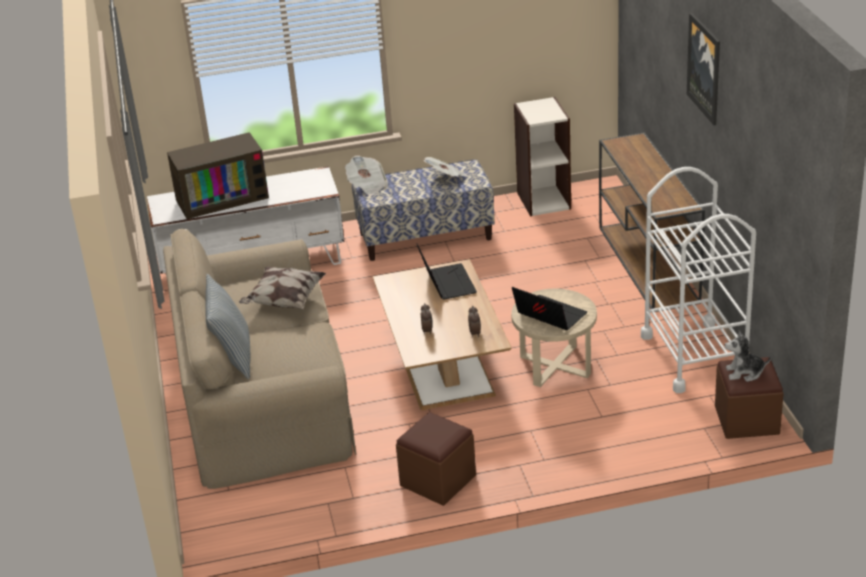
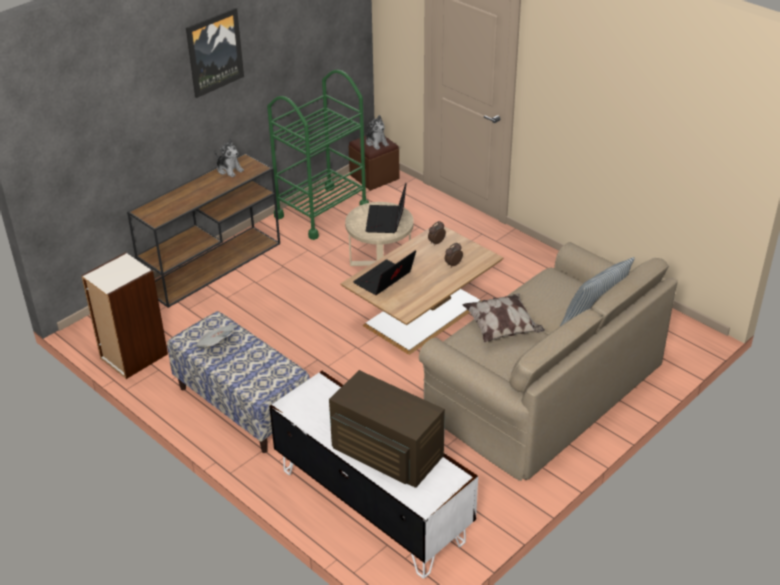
camera: 125 degrees left, 5 degrees up
newspaper [345,156,387,196] -> none
brown ottoman [396,412,476,506] -> none
white cart [641,167,756,393] -> green cart [267,69,369,240]
none -> plush toy [215,139,244,177]

